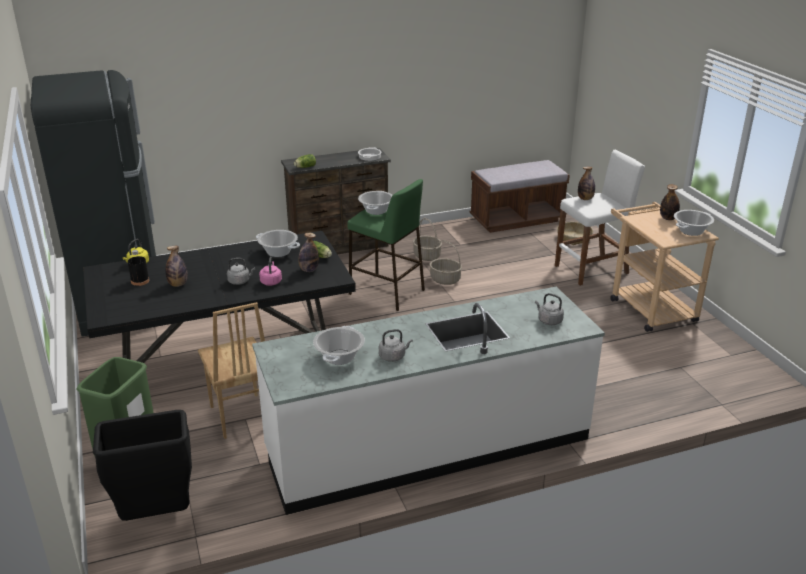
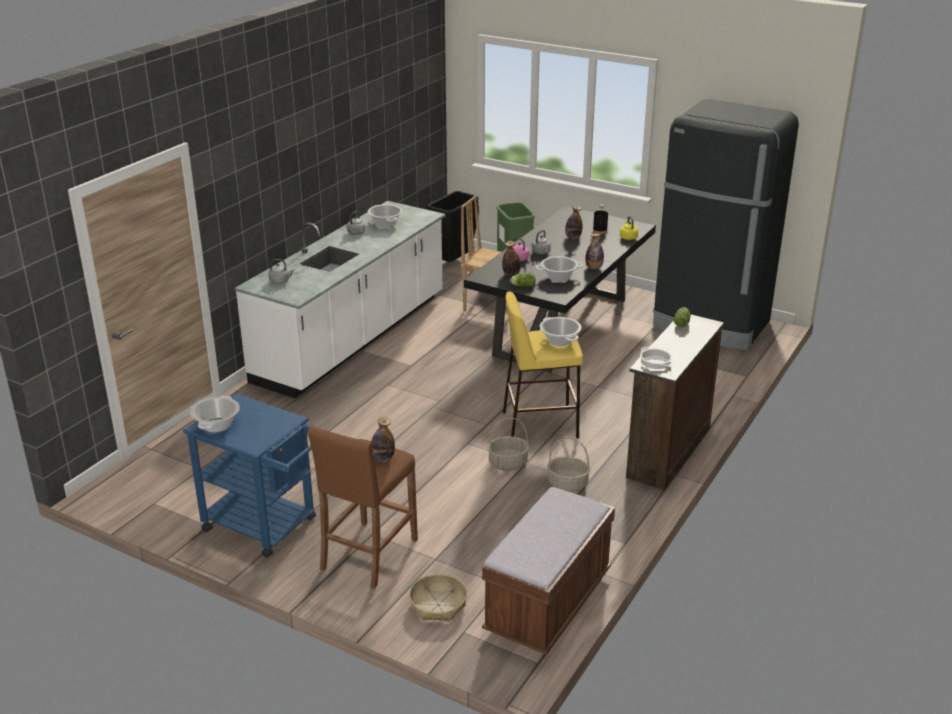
camera: 140 degrees right, 0 degrees up
green stool [347,179,425,311] -> yellow stool [503,291,583,438]
white stool [555,150,645,286] -> brown stool [308,426,418,589]
beige cart [610,202,719,332] -> blue cart [183,394,316,558]
bottle [660,184,680,220] -> bottle moved to [586,234,604,269]

